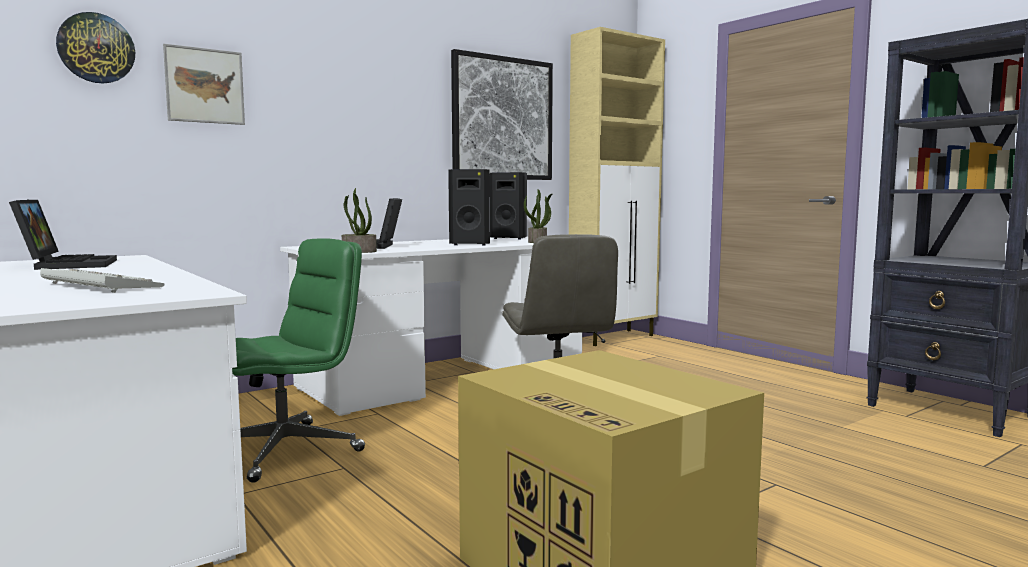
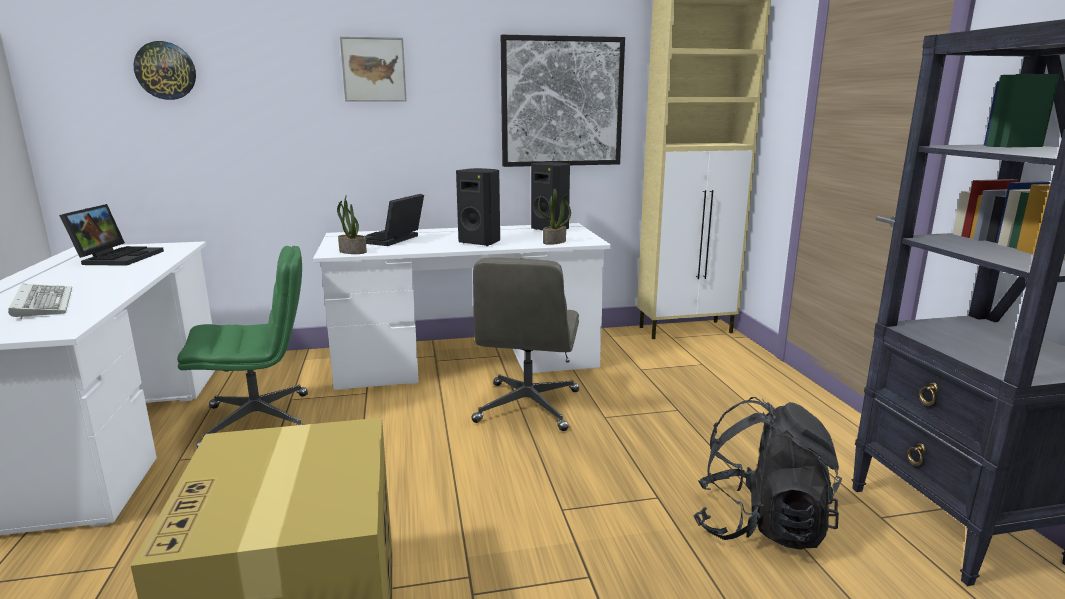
camera: 25 degrees right, 10 degrees up
picture [163,44,245,125] -> picture moved to [340,36,407,102]
none -> black backpack [693,397,842,550]

